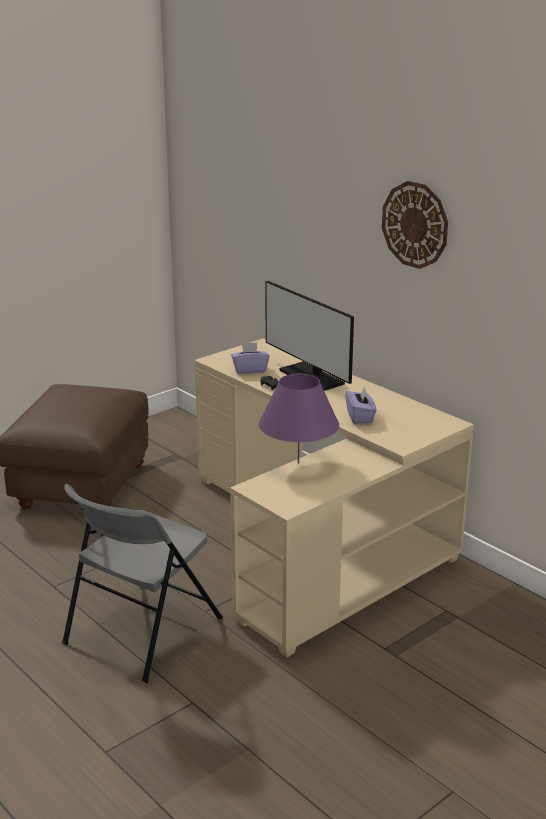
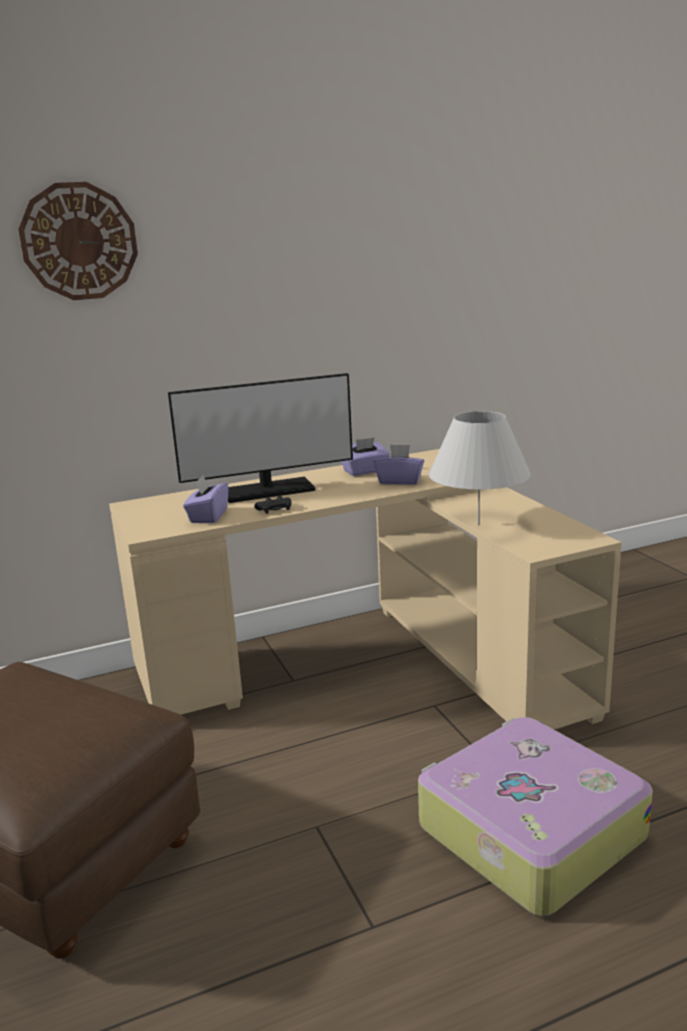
camera: 70 degrees left, 5 degrees down
grey chair [62,484,223,683] -> suitcase [418,717,653,916]
purple table lamp [259,374,339,463] -> white table lamp [428,411,531,526]
wall clock [382,181,448,269] -> wall clock moved to [18,182,138,300]
none -> purple tissue box [341,437,390,476]

